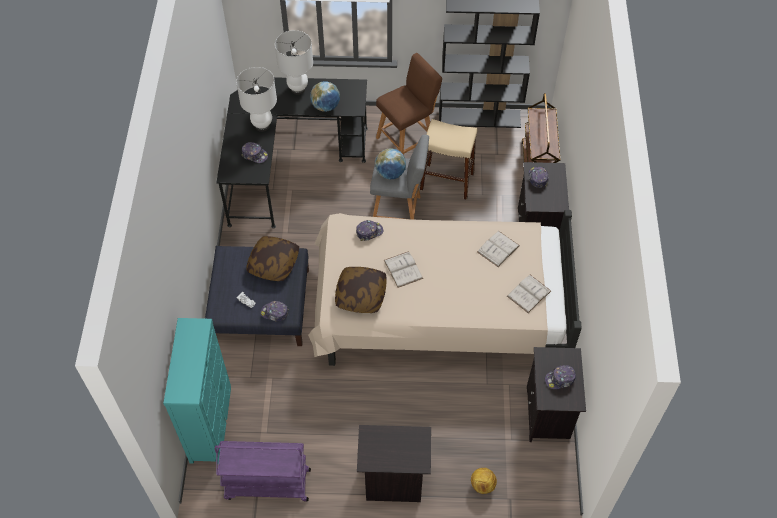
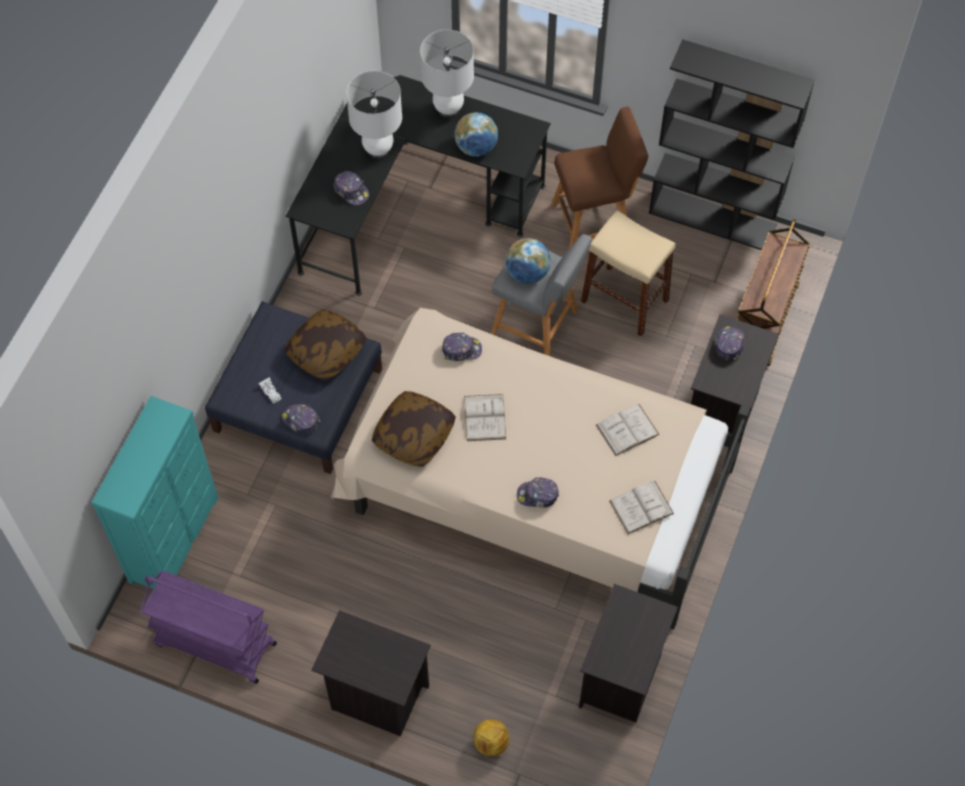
camera: 20 degrees right, 5 degrees up
cap [545,365,576,389] -> cap moved to [517,477,559,508]

